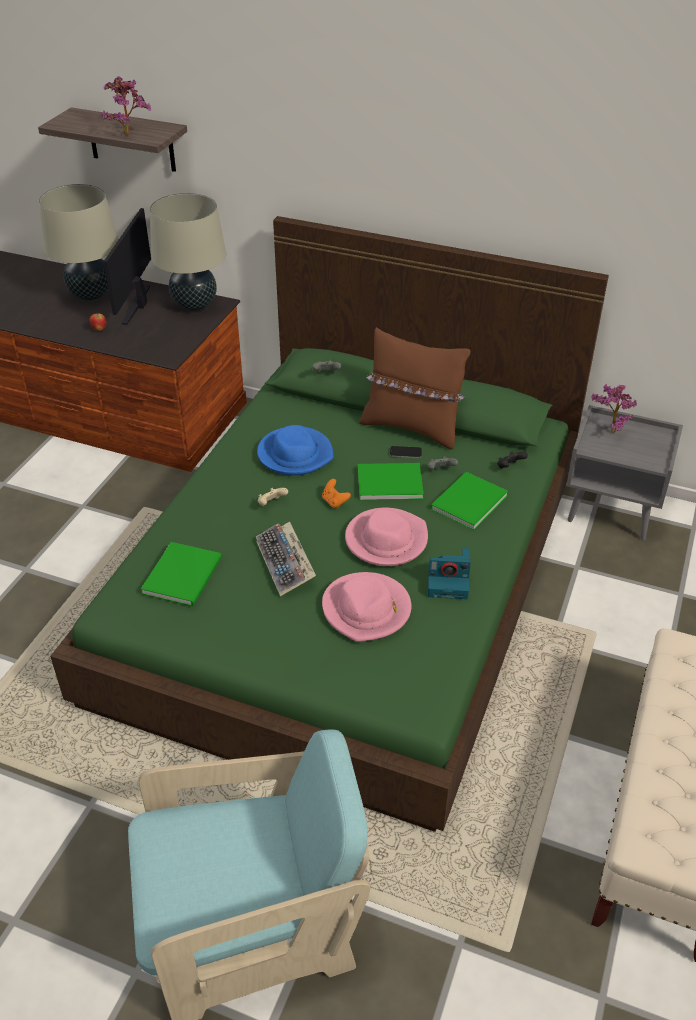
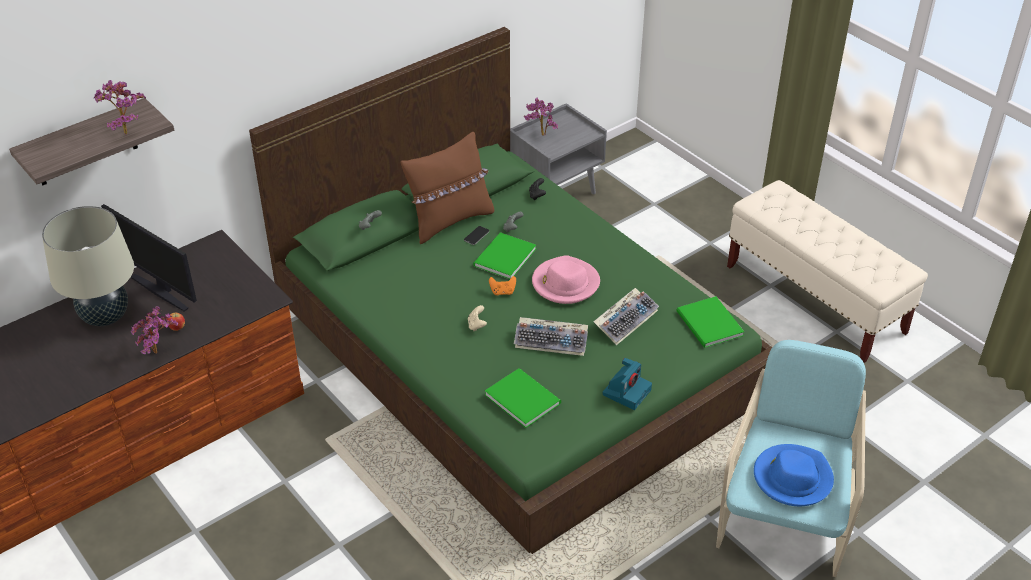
camera: 60 degrees left, 0 degrees up
beige table lamp [150,193,226,311] -> none
blue hat [257,425,333,475] -> blue hat moved to [754,444,834,506]
pink hat [322,572,412,642] -> keyboard [593,288,659,345]
camera [428,548,471,599] -> camera moved to [603,358,652,410]
green book [430,472,508,530] -> green book moved to [676,296,744,348]
none -> potted plant [131,306,178,354]

